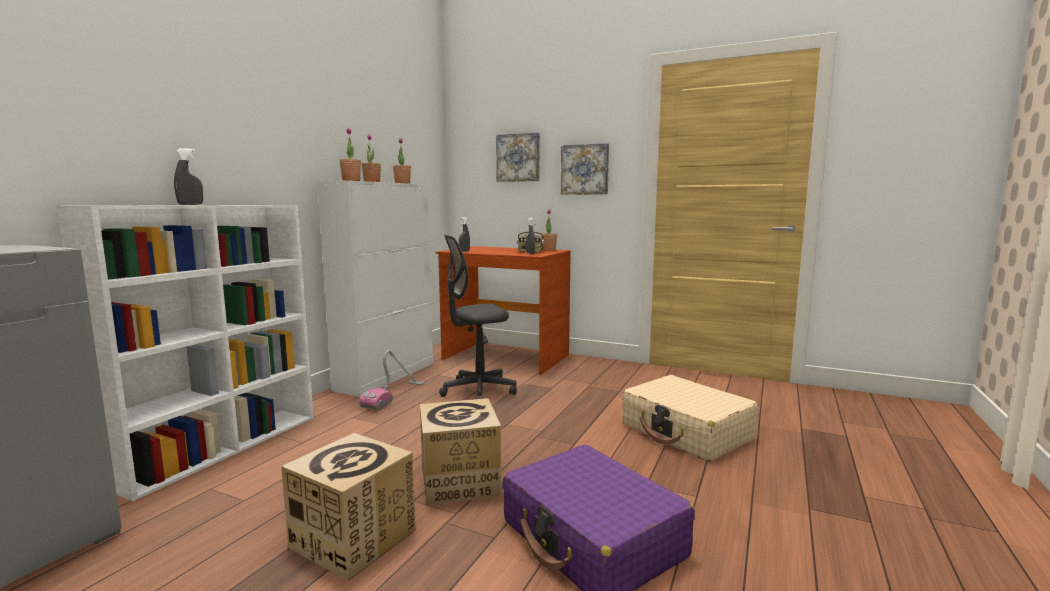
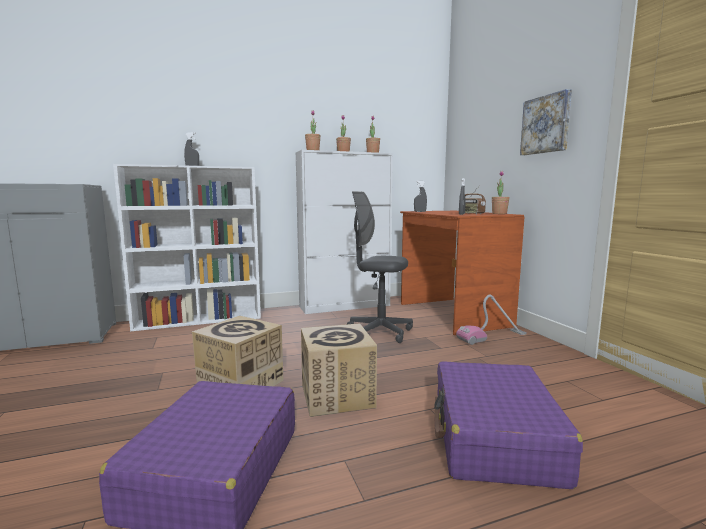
camera: 45 degrees right, 0 degrees up
cardboard box [281,433,416,581] -> cardboard box moved to [301,323,377,417]
vacuum cleaner [359,350,425,410] -> vacuum cleaner moved to [456,295,527,345]
picture [496,132,540,182] -> none
beige suitcase [622,375,759,462] -> purple suitcase [434,361,583,489]

